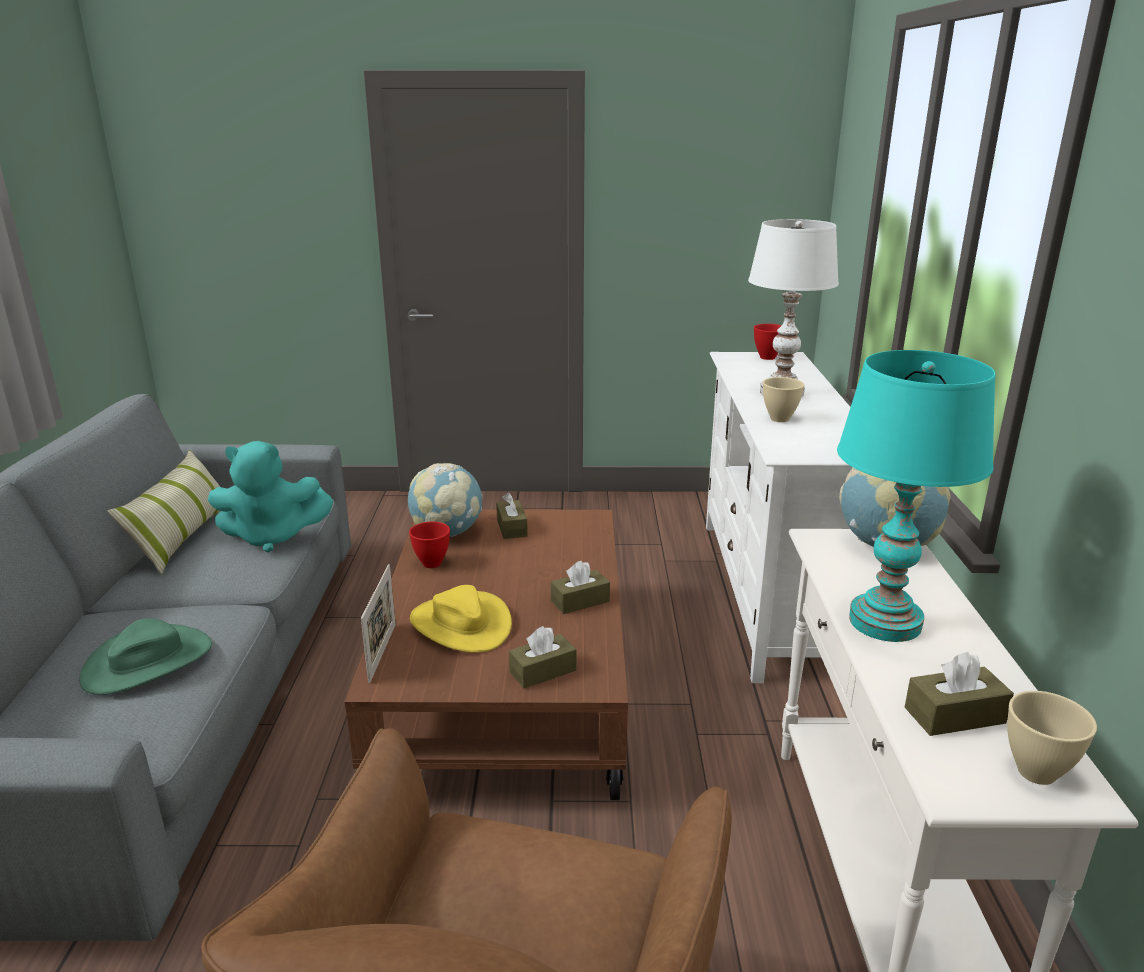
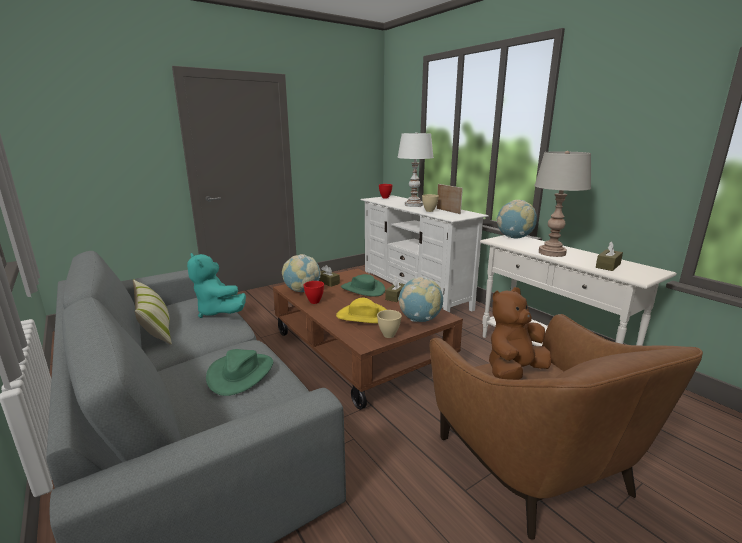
camera: 35 degrees left, 5 degrees down
turquoise plush toy [208,441,333,552] -> turquoise plush toy turned 90 degrees clockwise [187,253,246,318]
picture frame [361,564,396,683] -> picture frame moved to [437,184,463,214]
brown tissue box [509,626,576,688] -> globe [398,277,443,322]
turquoise table lamp [837,350,996,642] -> grey table lamp [534,151,591,257]
beige bowl [1007,691,1097,785] -> beige bowl moved to [377,310,402,338]
none -> green hat [341,274,385,297]
none -> brown plush toy [489,287,551,380]

